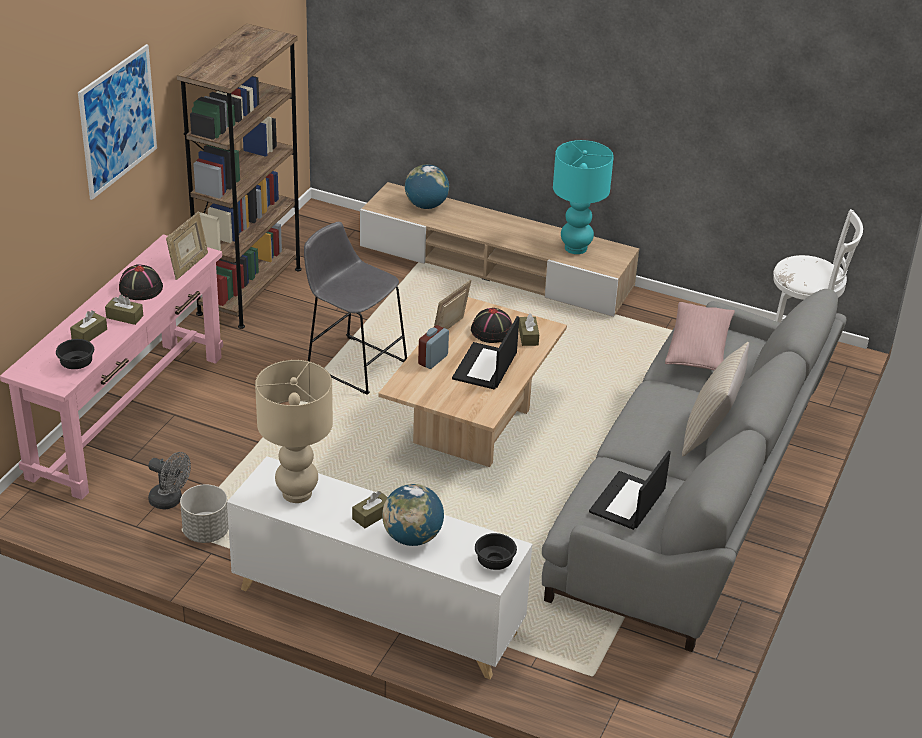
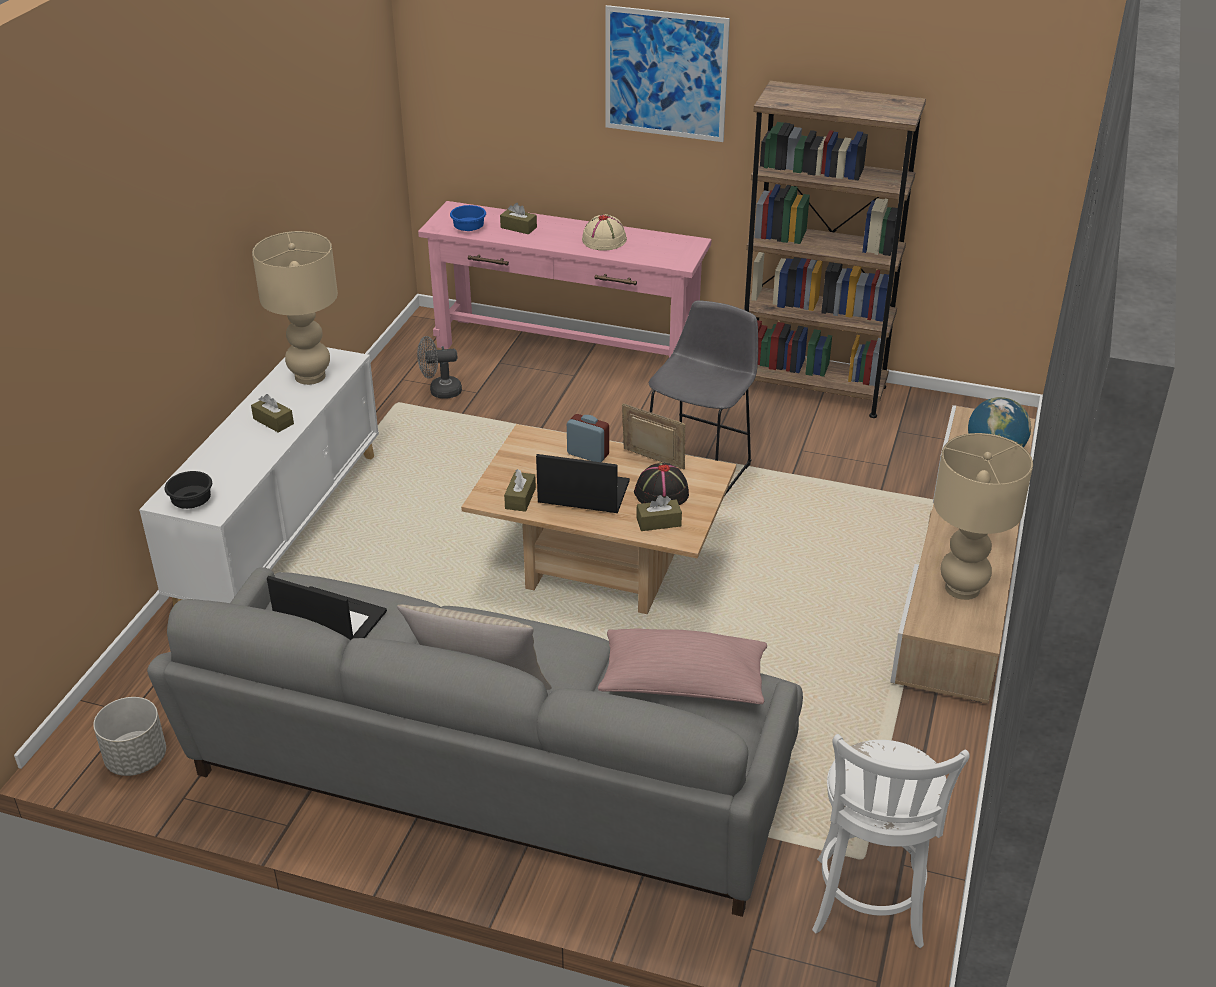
camera: 85 degrees right, 0 degrees up
black bowl [56,339,94,369] -> blue bowl [450,205,486,231]
brown tissue box [105,294,143,325] -> brown tissue box moved to [504,469,536,512]
black hat [119,265,163,300] -> beige hat [582,214,627,251]
grey fan [148,452,191,510] -> grey fan turned 60 degrees clockwise [417,336,462,399]
picture frame [166,211,208,280] -> none
grey planter [180,484,229,543] -> grey planter moved to [93,697,166,776]
globe [382,484,444,546] -> none
turquoise table lamp [553,140,614,254] -> beige table lamp [934,433,1033,600]

